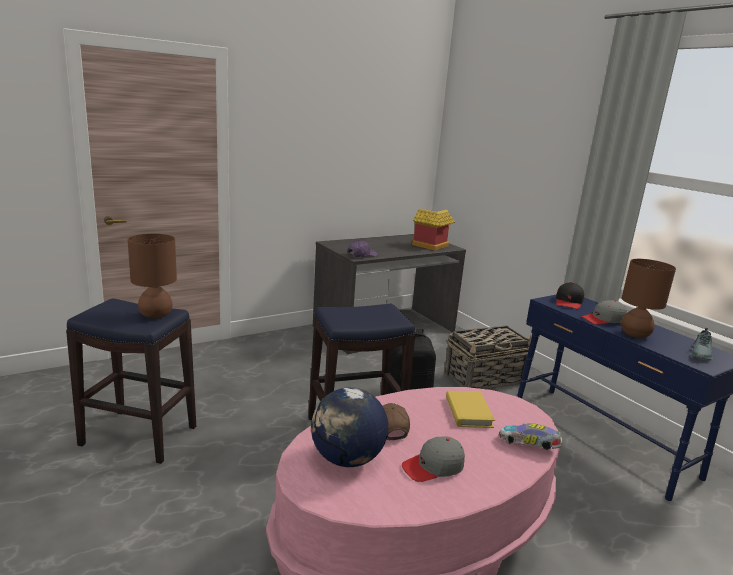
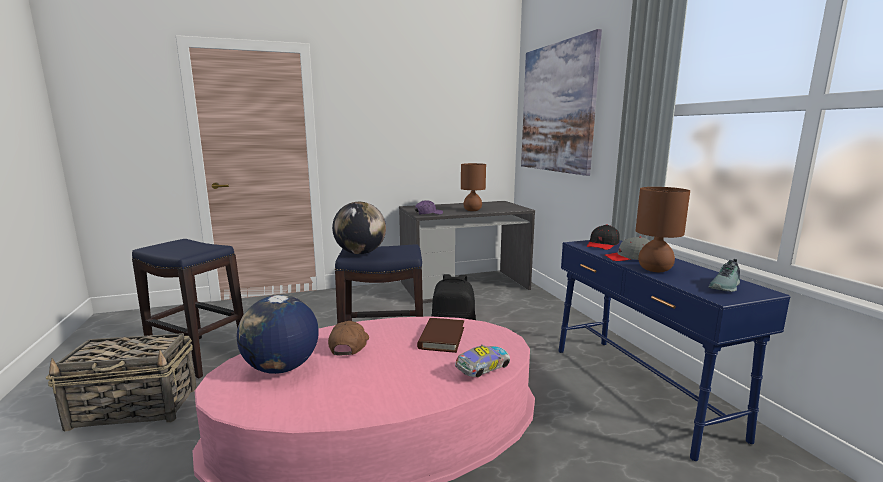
camera: 15 degrees right, 5 degrees down
brown table lamp [128,233,177,318] -> brown table lamp moved to [461,163,486,211]
grey cap [402,436,465,482] -> none
toy house [412,209,455,250] -> none
basket [444,326,532,389] -> basket moved to [46,333,197,432]
yellow book [446,391,495,428] -> brown book [417,318,464,353]
toy car [499,423,562,450] -> toy car turned 105 degrees clockwise [455,345,510,377]
none -> globe [332,202,386,254]
none -> picture [521,29,602,176]

